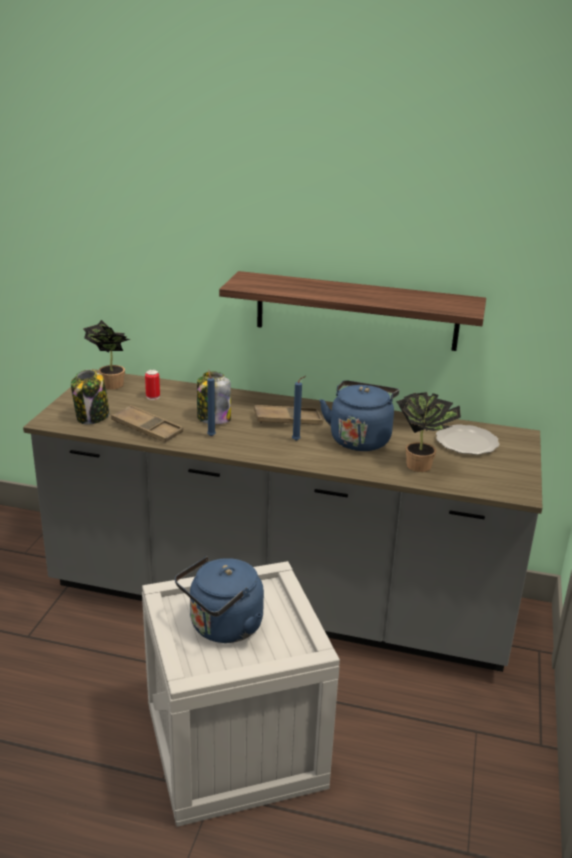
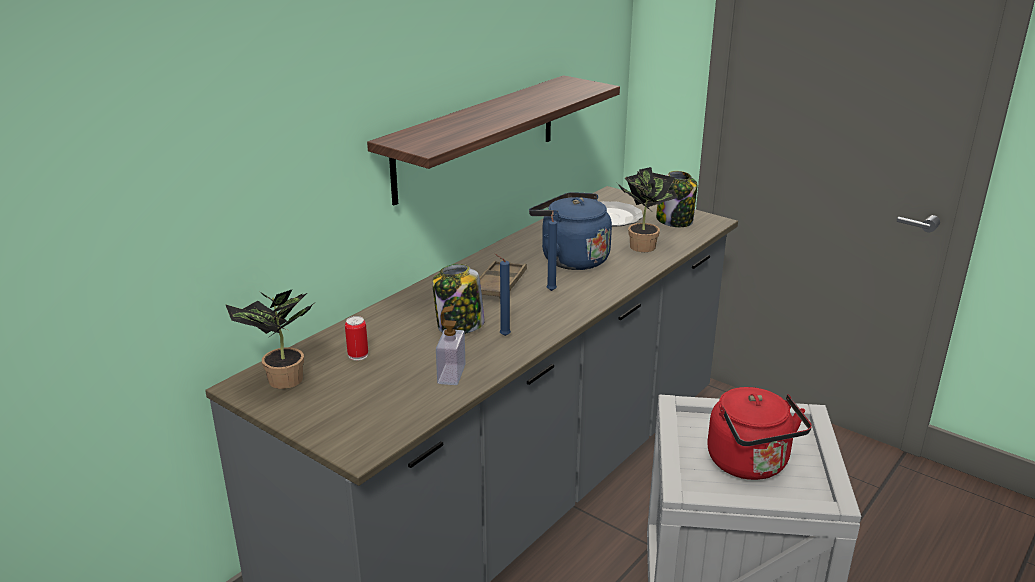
camera: 65 degrees left, 0 degrees up
jar [71,370,110,424] -> jar moved to [656,171,697,227]
brown tray [111,405,183,443] -> soap dispenser [436,306,465,385]
blue kettle [175,556,264,643] -> red kettle [707,387,812,480]

